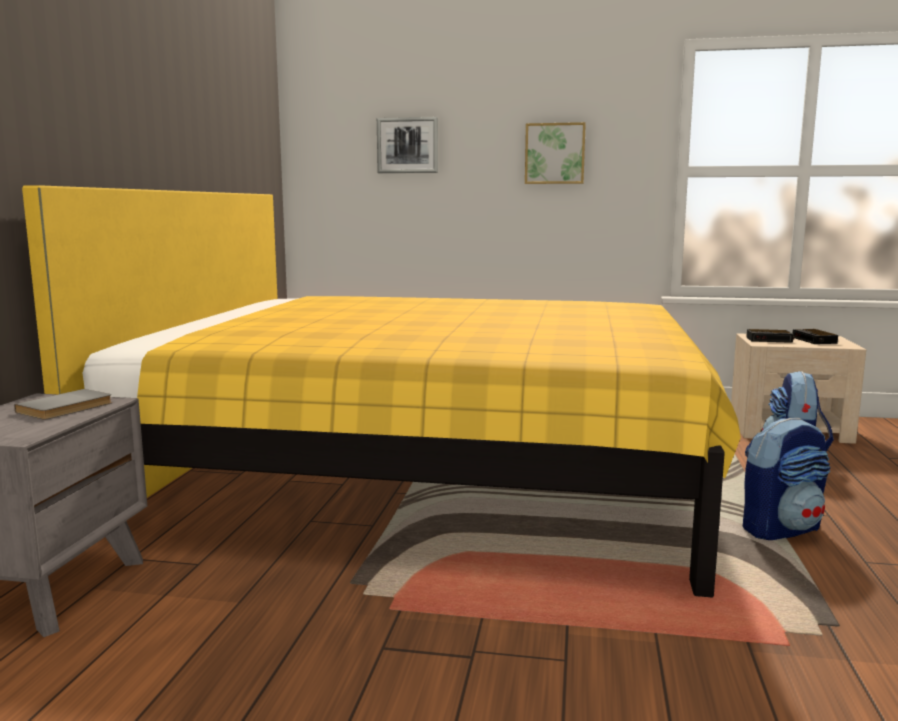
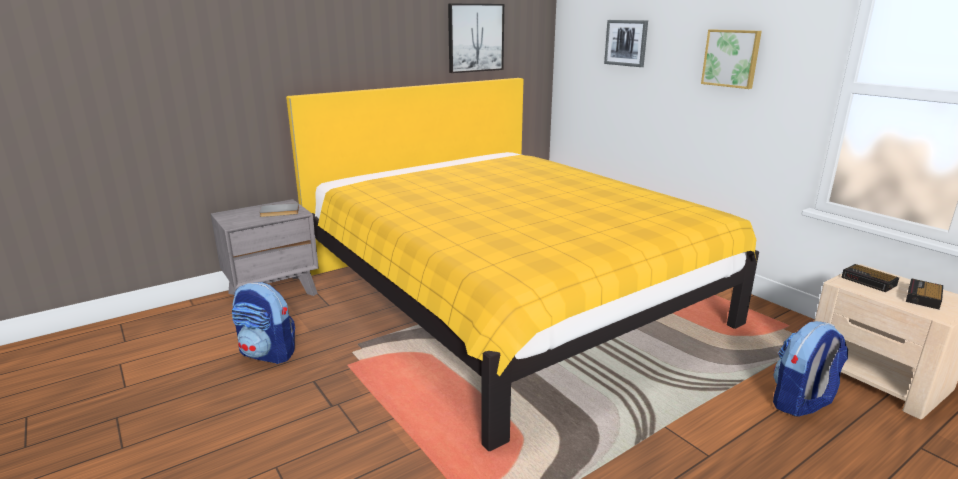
camera: 45 degrees right, 10 degrees up
backpack [743,418,831,540] -> backpack moved to [232,282,295,364]
none -> picture [448,4,504,73]

